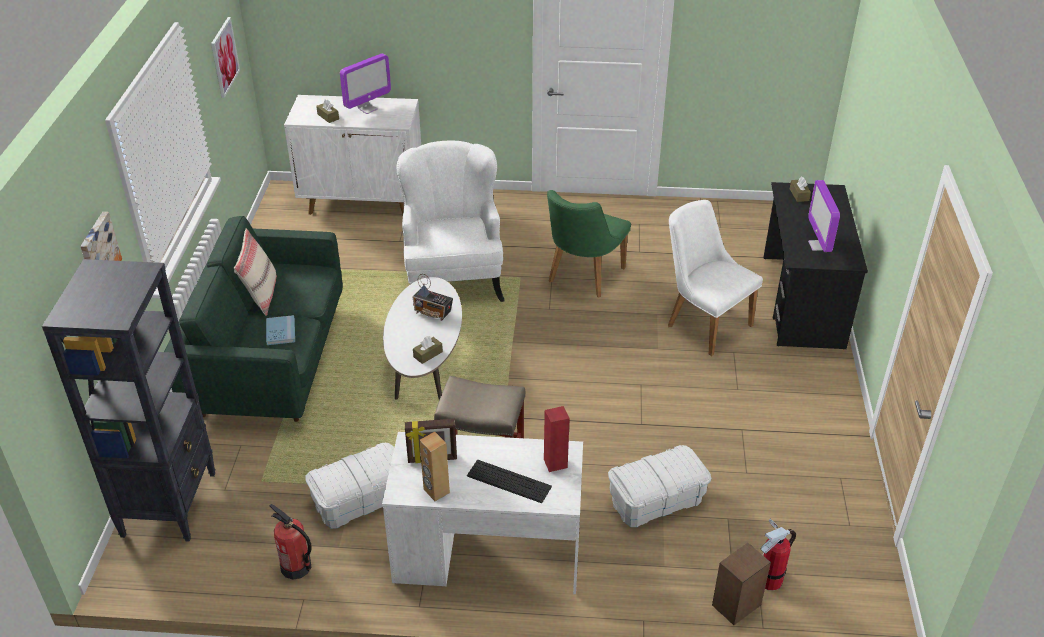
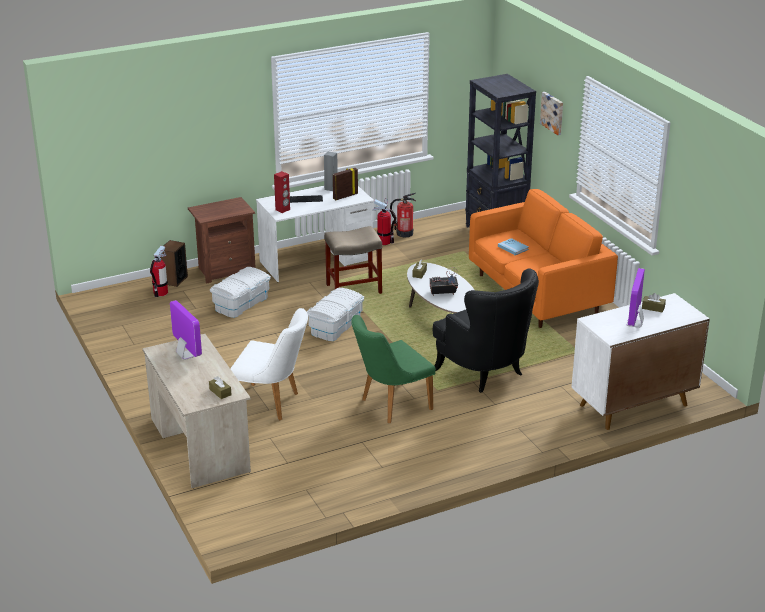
camera: 150 degrees right, 10 degrees down
green sofa [164,216,343,422] -> orange sofa [469,189,618,328]
picture [211,17,240,98] -> none
beige pillow [234,228,277,316] -> none
white storage box [306,443,394,529] -> white storage box moved to [307,288,364,341]
white armchair [397,141,505,302] -> black armchair [433,269,539,393]
brown speaker [419,432,450,501] -> grey speaker [324,151,338,191]
green chair [547,190,631,297] -> green chair turned 120 degrees counterclockwise [351,315,436,423]
black desk [763,182,868,349] -> beige desk [142,334,251,488]
none -> brown nightstand [188,197,256,284]
none -> fire extinguisher [373,198,396,245]

